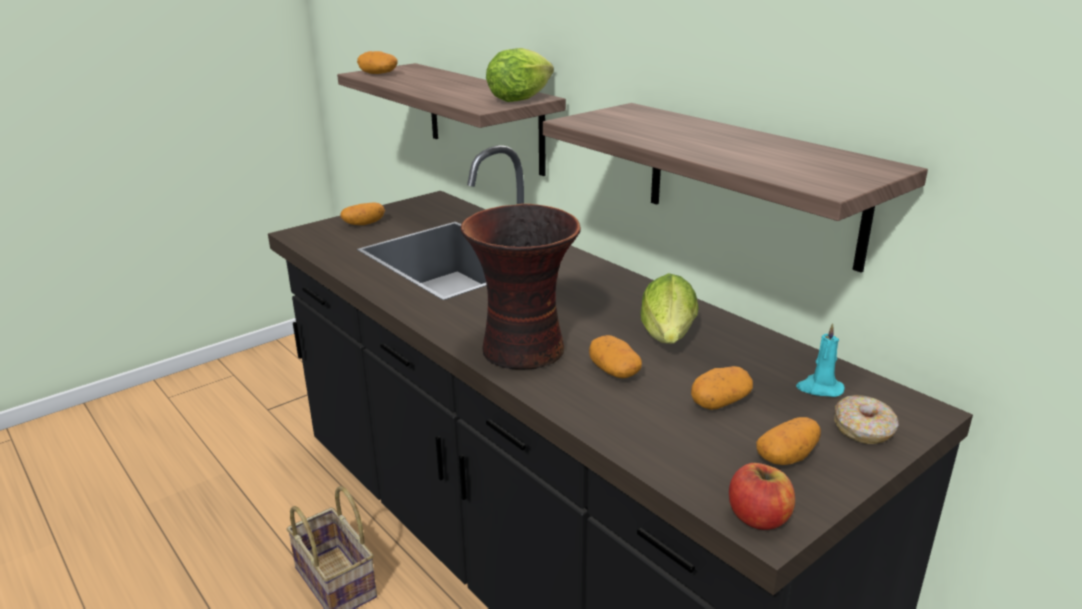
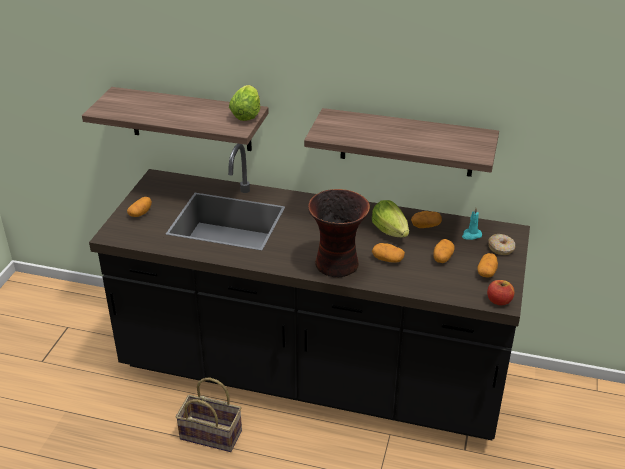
camera: 35 degrees left, 10 degrees up
potato [357,51,398,74] -> potato moved to [411,211,442,228]

